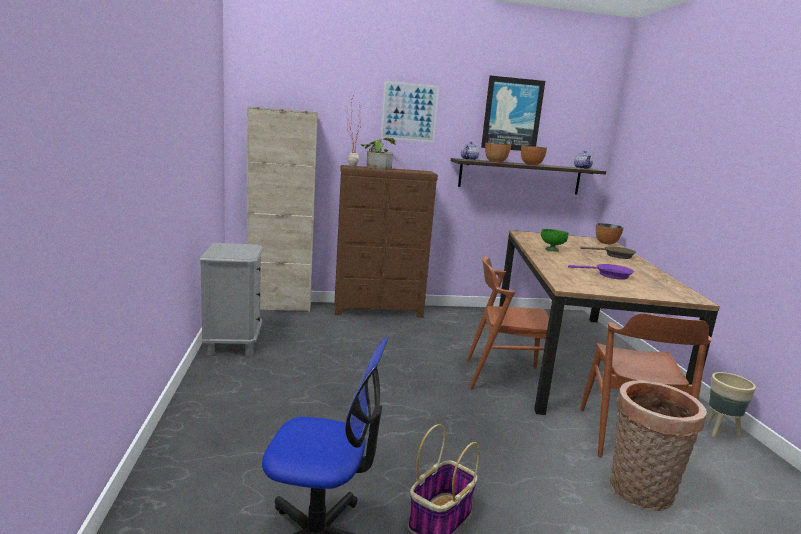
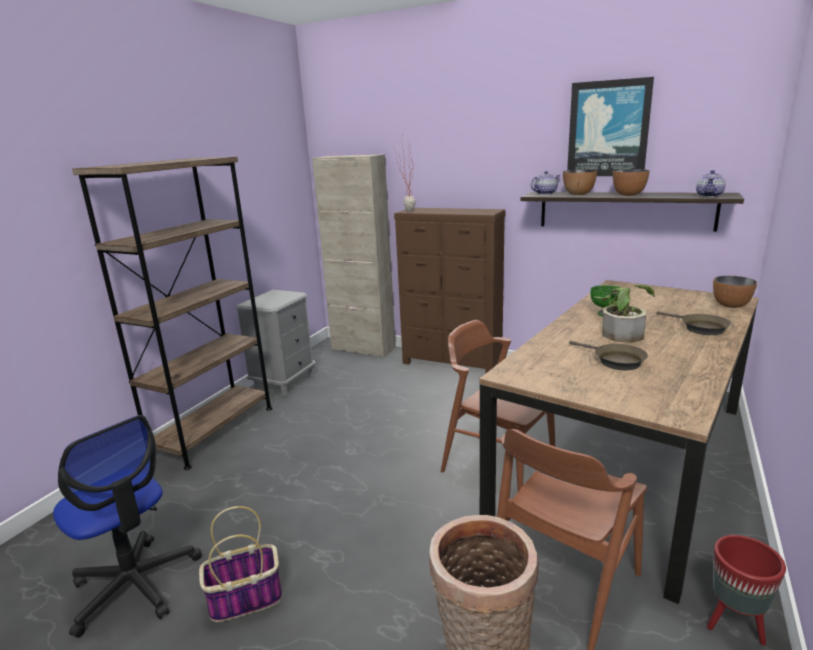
camera: 35 degrees right, 5 degrees up
potted plant [361,137,396,170] -> potted plant moved to [594,285,655,343]
picture [381,81,439,142] -> none
purple frying pan [568,264,634,280] -> brown frying pan [569,341,648,370]
beige planter [707,372,756,437] -> red planter [707,535,786,645]
none -> brown bookcase [72,157,272,470]

